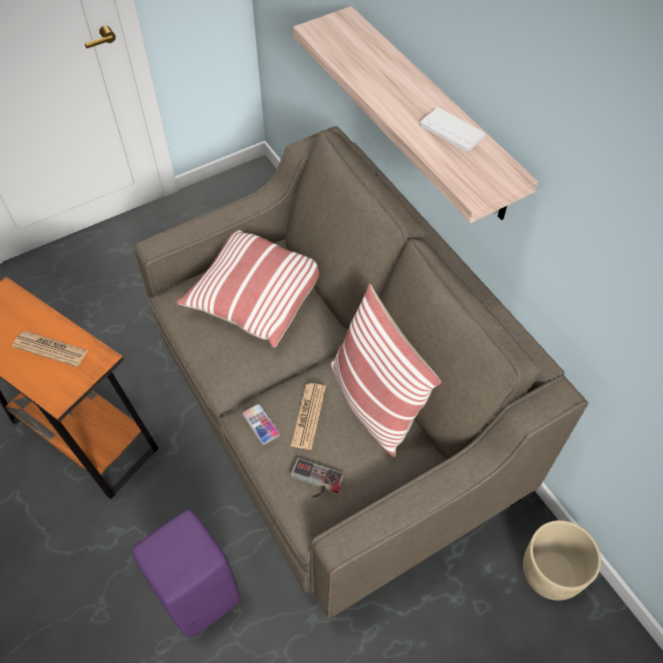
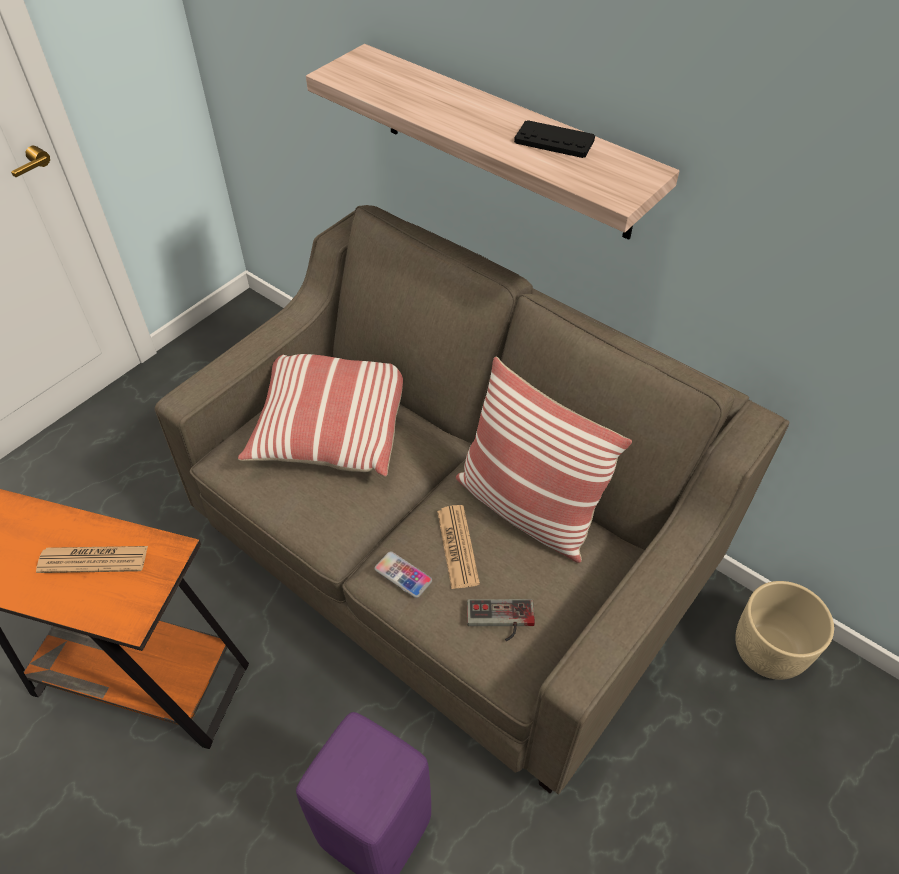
camera: 20 degrees left, 5 degrees down
white game controller [420,108,485,152] -> black game controller [514,120,595,158]

